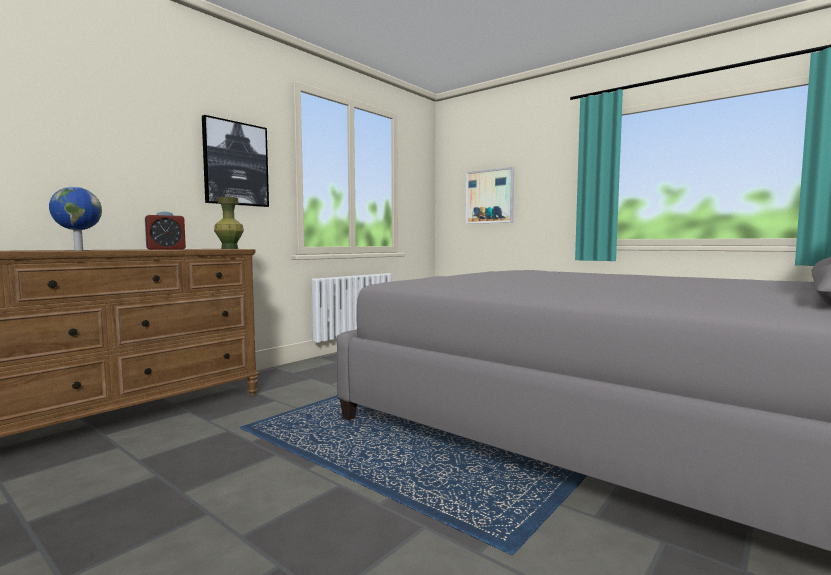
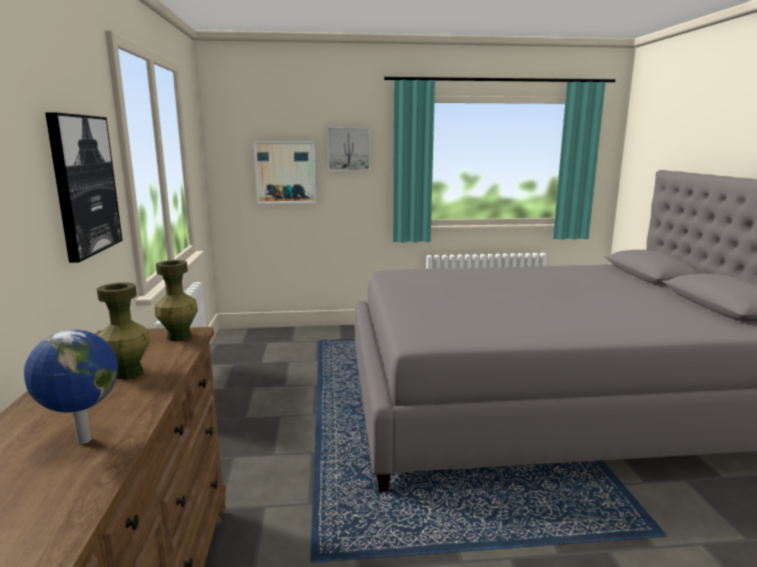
camera: 45 degrees left, 10 degrees up
alarm clock [145,212,186,250] -> green vase [97,282,150,379]
none -> picture [327,127,370,171]

